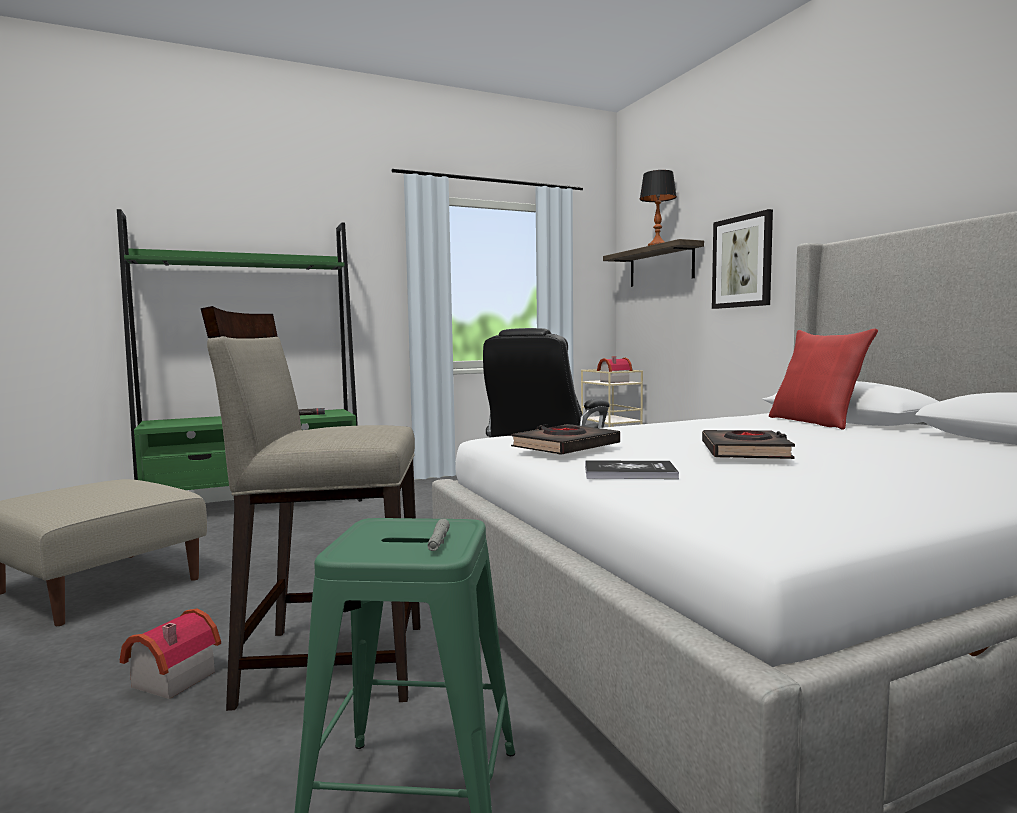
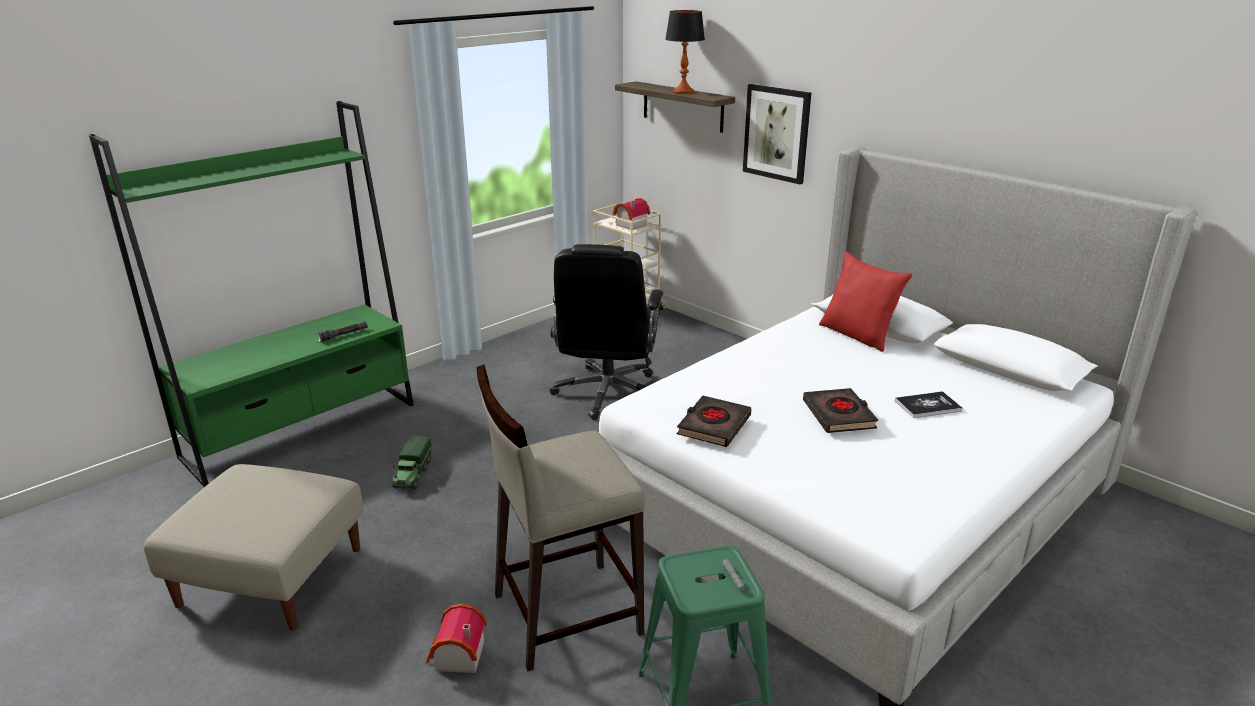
camera: 20 degrees left, 20 degrees up
book [585,461,679,479] -> book moved to [895,391,962,418]
none -> toy truck [392,436,432,490]

